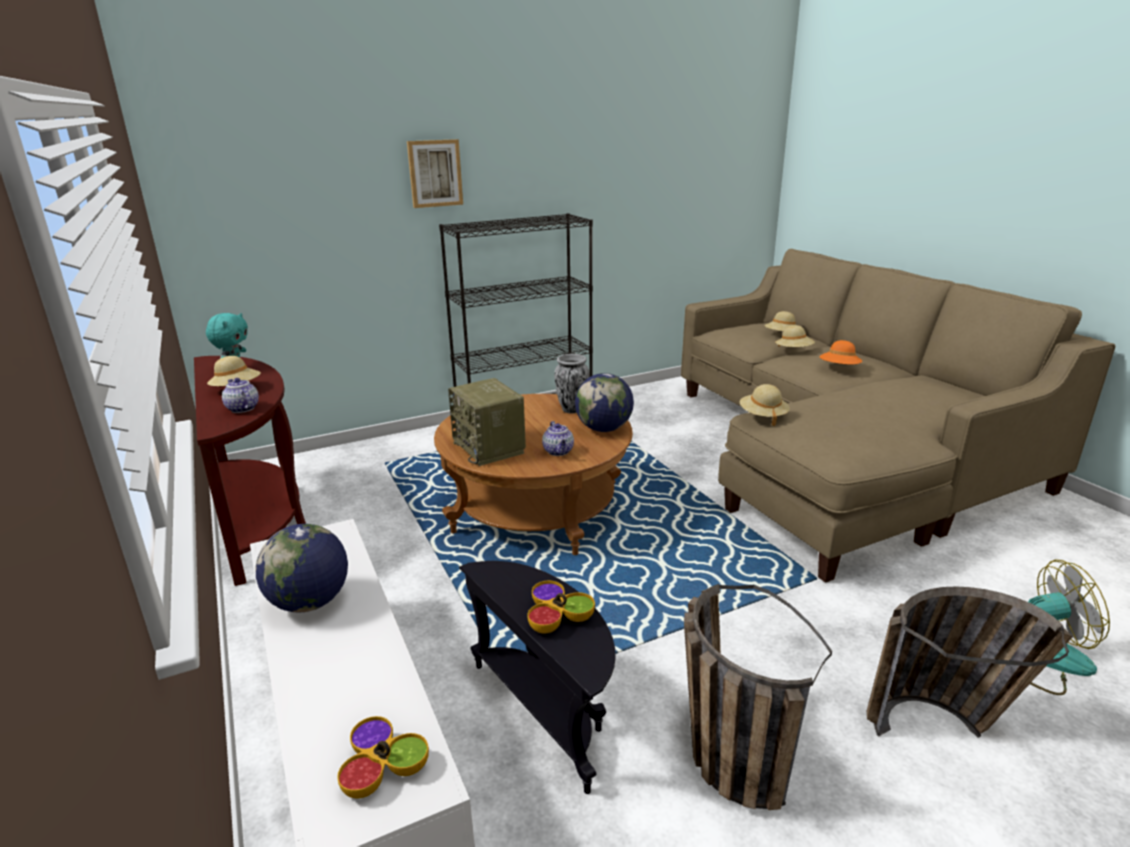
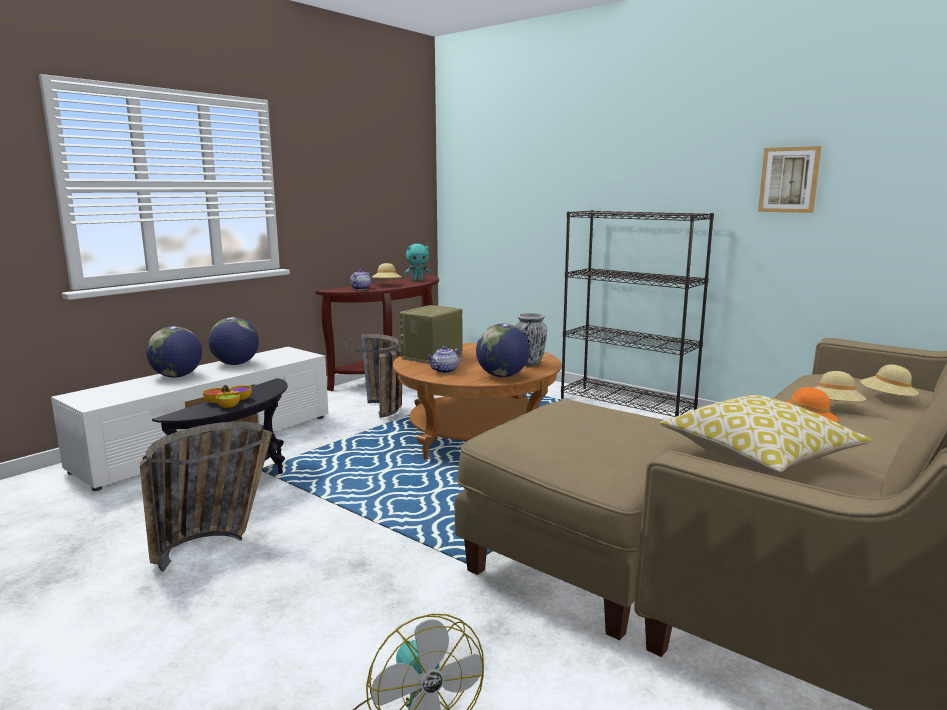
camera: 65 degrees right, 10 degrees down
bowl [337,716,429,798] -> none
picture [407,139,463,208] -> picture moved to [758,146,822,213]
beige hat [740,384,790,426] -> none
basket [867,586,1073,738] -> basket moved to [345,334,403,418]
none -> globe [146,326,202,378]
none -> pillow [660,395,872,473]

